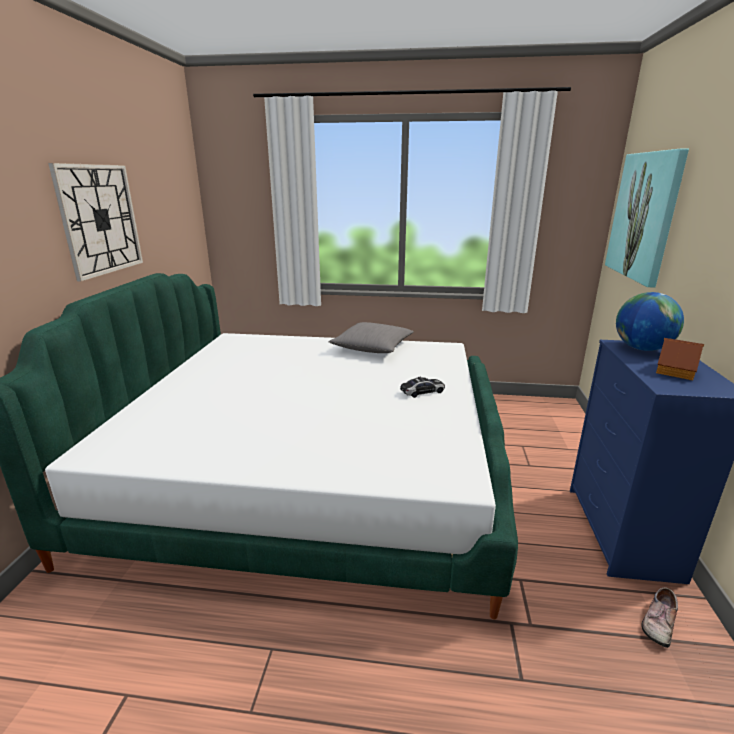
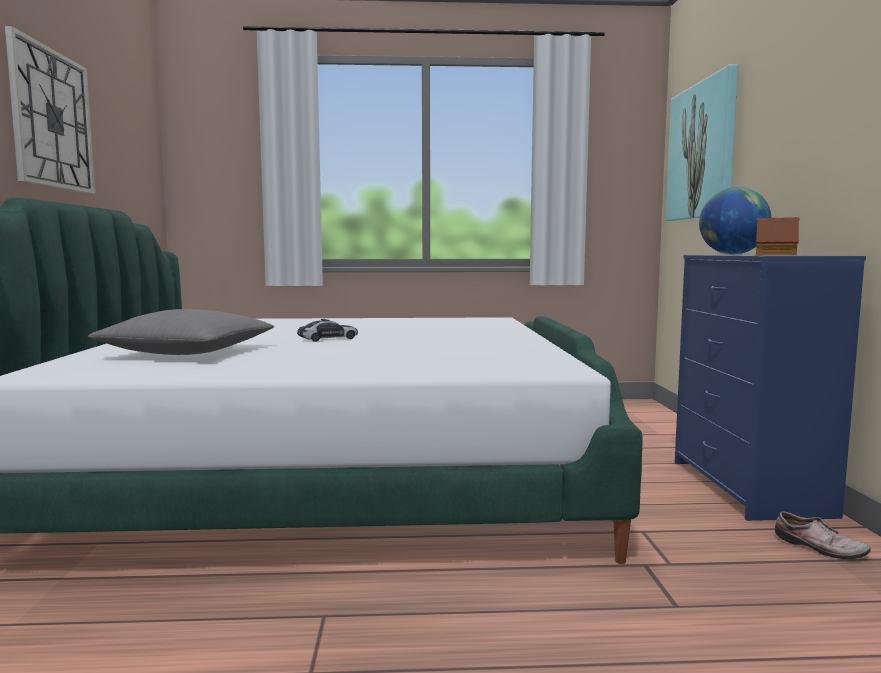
camera: 10 degrees left, 15 degrees down
grey pillow [329,322,414,353] -> grey pillow moved to [88,309,274,355]
toy car [400,377,445,398] -> toy car moved to [297,319,358,342]
shoe [641,587,678,648] -> shoe turned 75 degrees counterclockwise [775,511,871,559]

